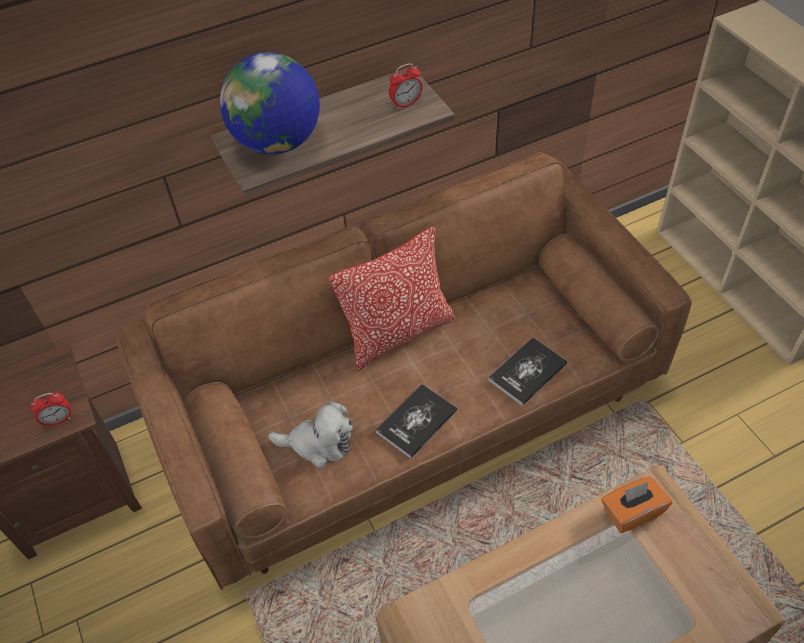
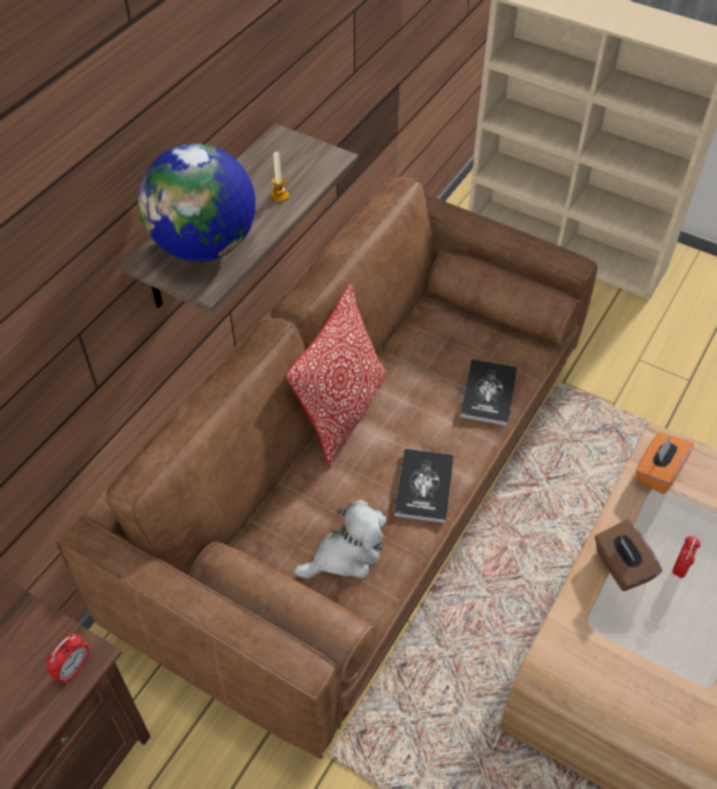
camera: 35 degrees left, 0 degrees up
alarm clock [389,63,423,110] -> alarm clock moved to [672,536,700,580]
none -> candle [270,152,289,202]
none -> brown tissue box [595,520,662,591]

